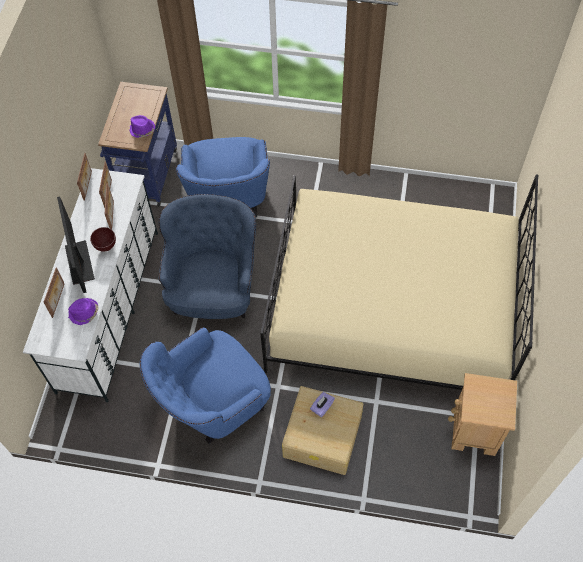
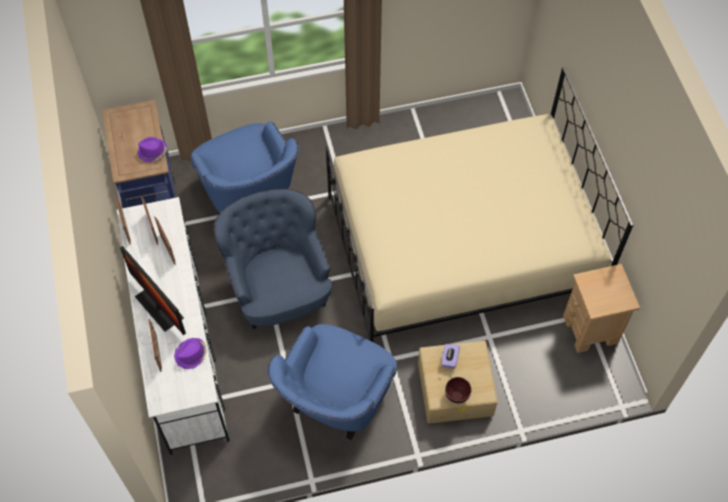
camera: 25 degrees left, 0 degrees up
brown bowl [90,227,116,252] -> brown bowl moved to [445,377,472,403]

